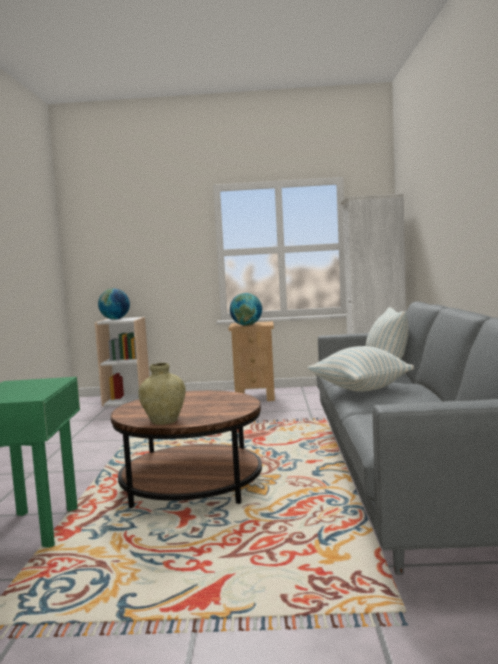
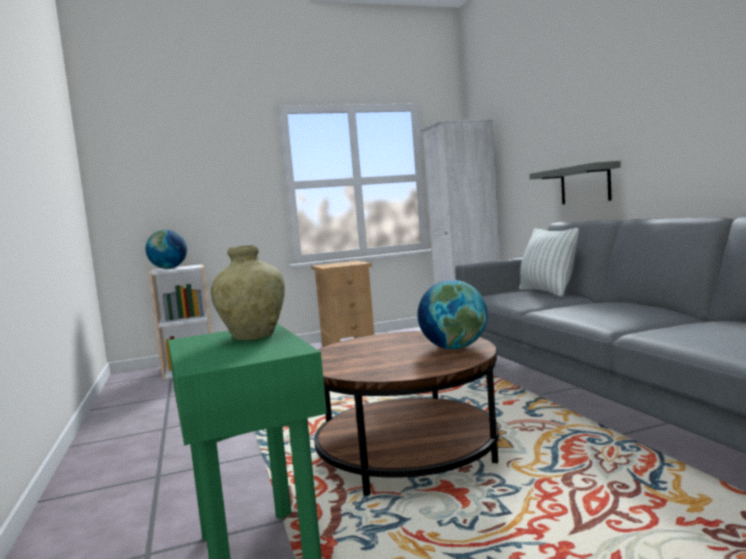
camera: 20 degrees left, 0 degrees up
beige vase [138,363,186,425] -> beige vase moved to [211,245,285,340]
globe [230,293,262,326] -> globe moved to [417,280,487,349]
pillow [307,346,414,392] -> none
none -> grey shelf [529,161,621,204]

